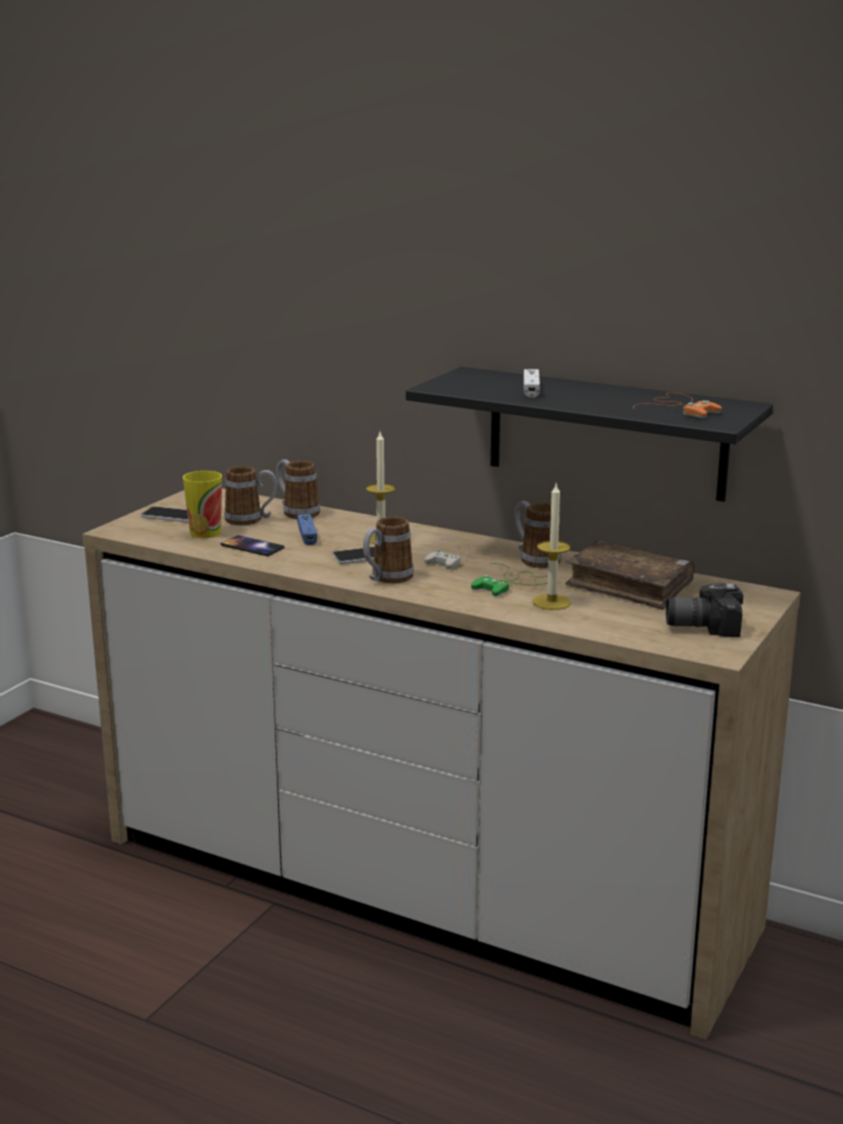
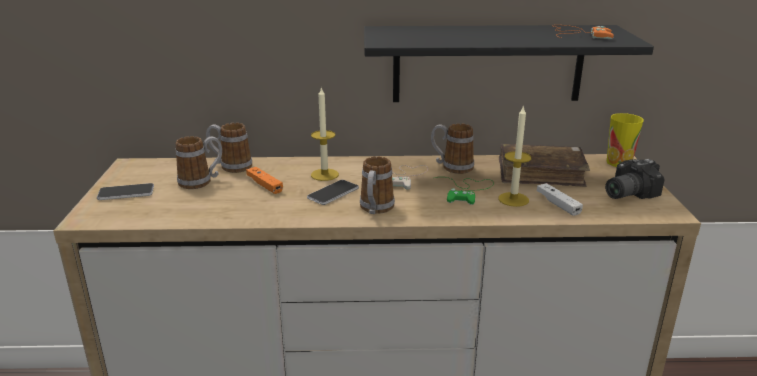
camera: 30 degrees left, 5 degrees up
cup [183,471,222,538] -> cup moved to [607,113,644,167]
phone [221,535,285,556] -> none
blue game controller [297,514,317,545] -> orange game controller [246,167,283,194]
white game controller [523,369,540,397] -> white game controller moved to [537,183,583,216]

